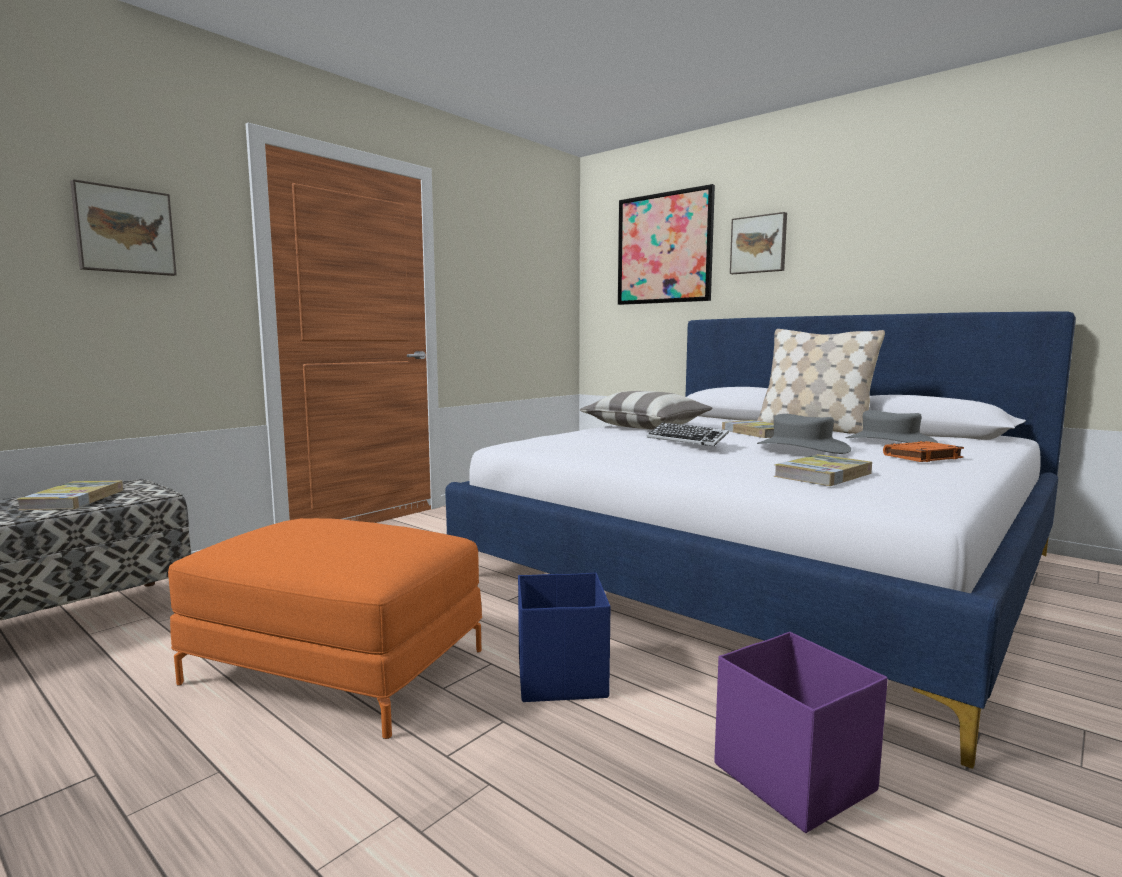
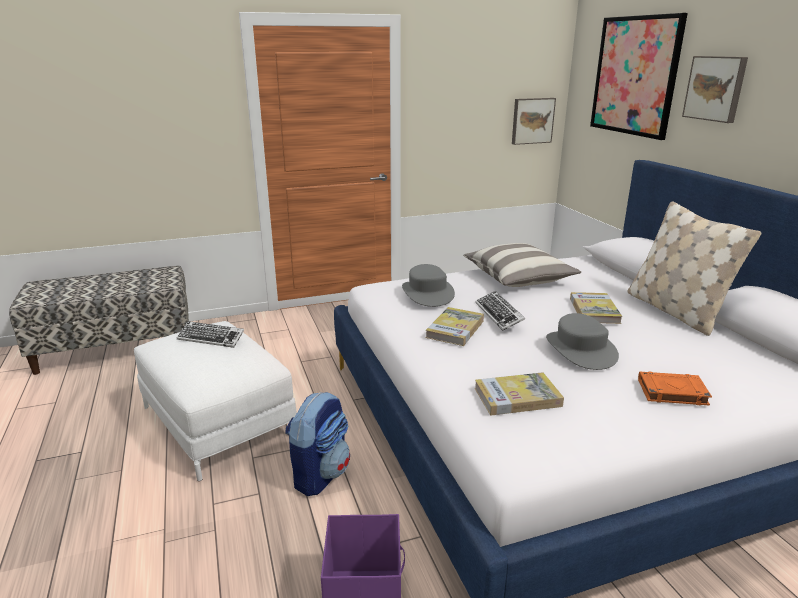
camera: 30 degrees right, 15 degrees up
book [16,481,123,510] -> book moved to [425,307,484,346]
picture [70,179,177,276] -> picture moved to [512,98,556,145]
orange ottoman [168,518,482,739] -> white ottoman [134,321,297,481]
blue storage box [518,573,610,702] -> backpack [285,392,350,496]
grey hat [845,410,938,443] -> grey hat moved to [402,264,455,307]
none -> keyboard [176,321,244,348]

